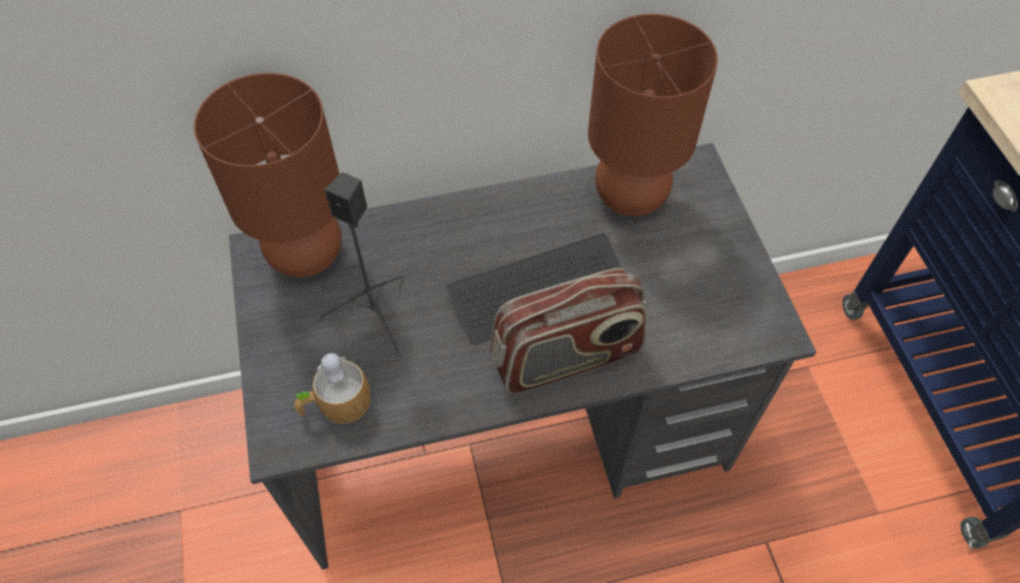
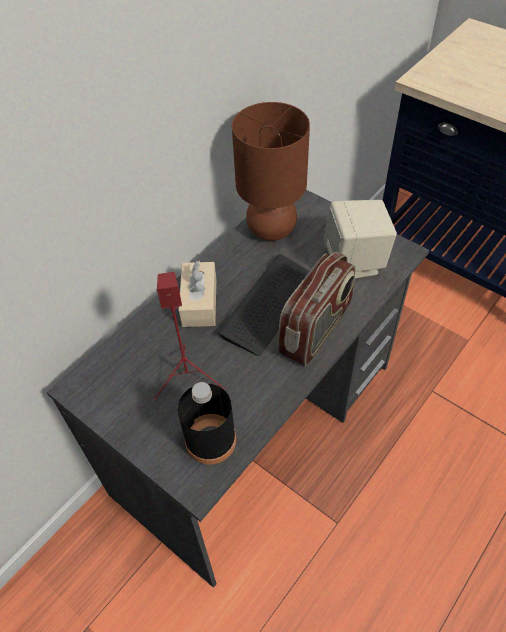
camera: 35 degrees left, 5 degrees down
brown table lamp [194,73,342,277] -> none
mug [294,353,371,424] -> black bottle [177,382,236,464]
black speaker [320,172,405,357] -> red speaker [154,272,225,401]
none -> beige tissue box [179,260,216,327]
none -> beige speaker [324,200,397,278]

